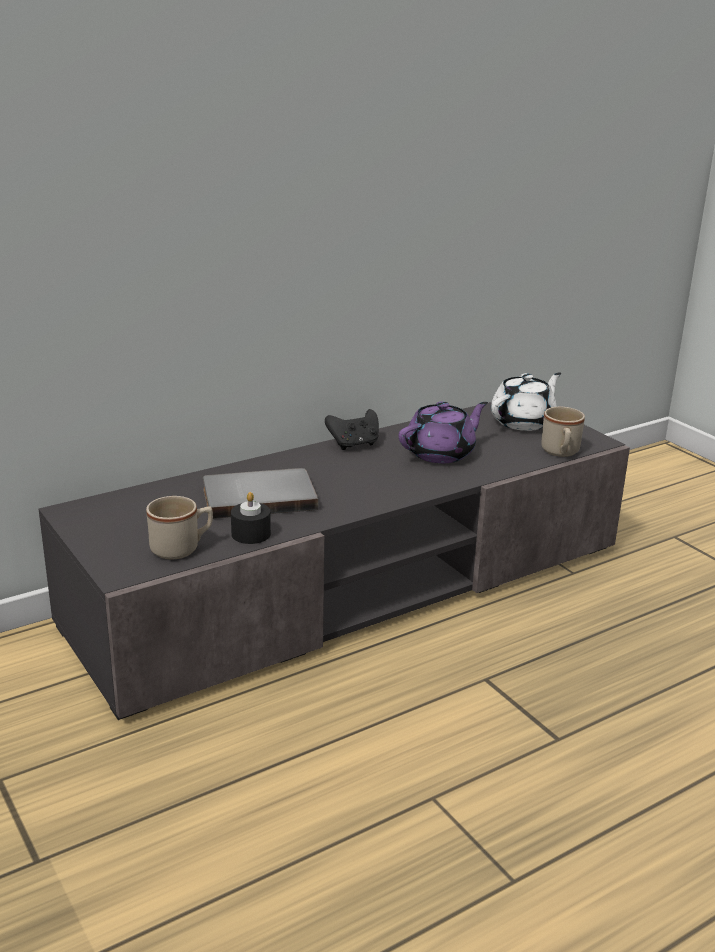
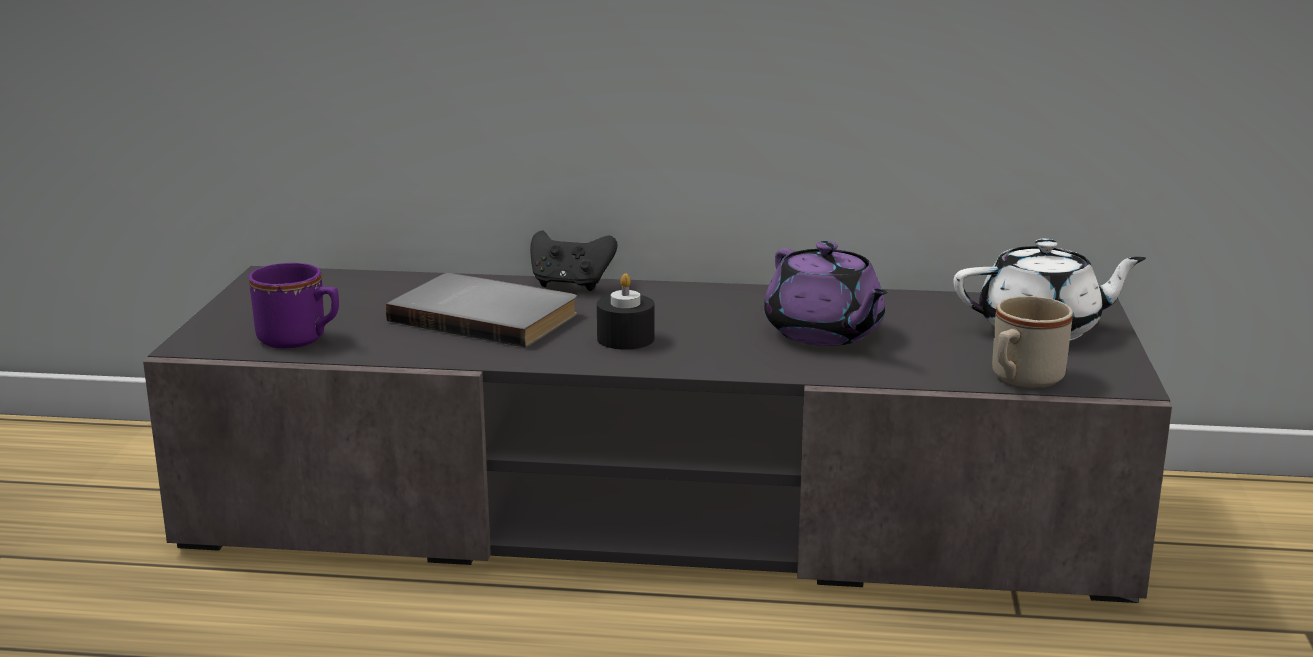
camera: 40 degrees right, 5 degrees down
beige mug [146,496,213,560] -> purple mug [249,263,339,348]
black candle [231,492,271,544] -> black candle moved to [597,273,654,350]
black game controller [325,409,379,450] -> black game controller moved to [530,230,617,291]
purple teapot [399,401,488,463] -> purple teapot turned 60 degrees clockwise [764,241,888,346]

